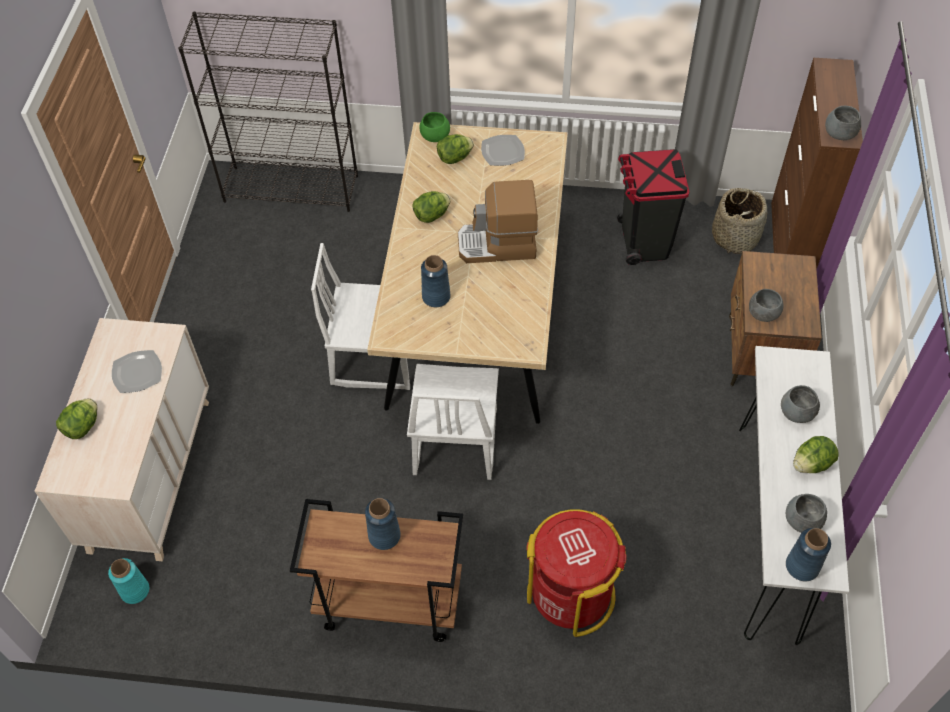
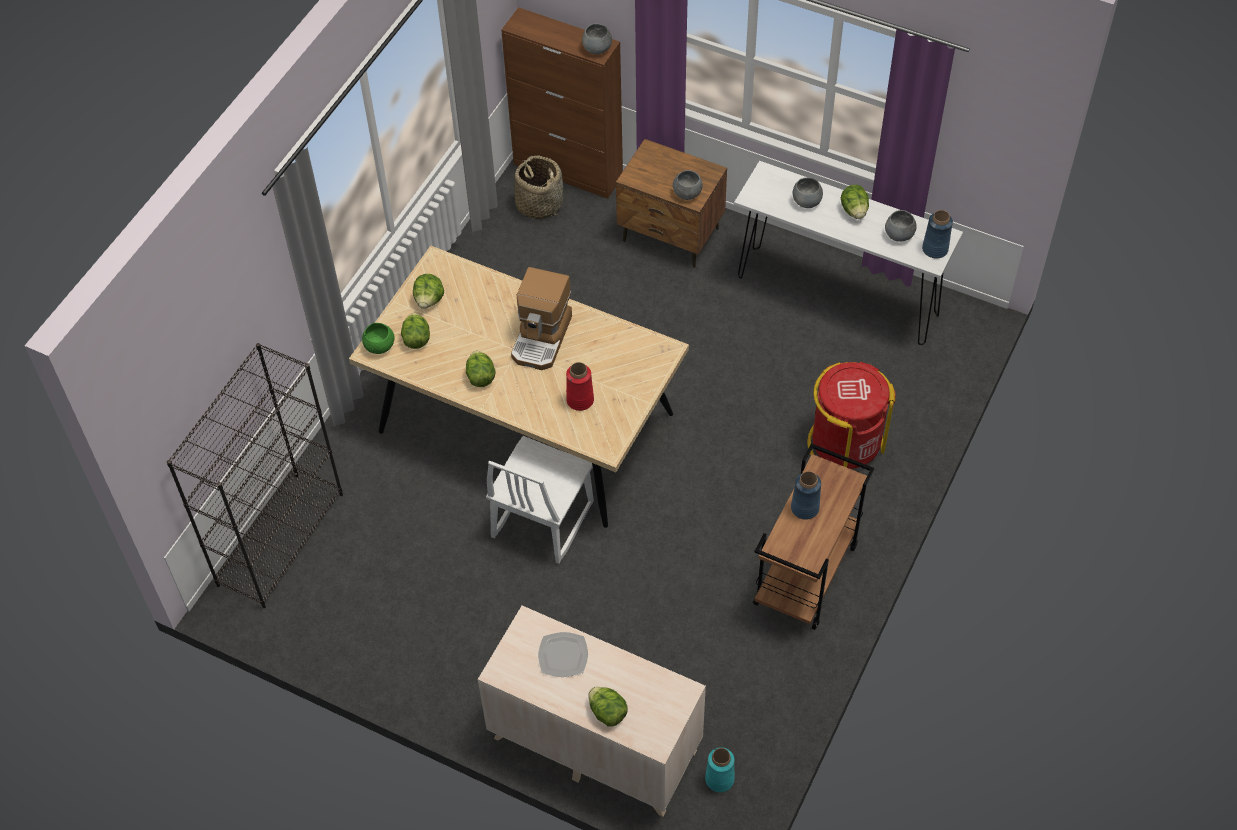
camera: 70 degrees left, 0 degrees up
white chair [407,364,499,480] -> none
blue vase [421,255,451,307] -> red vase [566,362,594,411]
plate [481,135,525,166] -> lettuce [413,274,444,309]
black trash can [617,149,690,265] -> none

